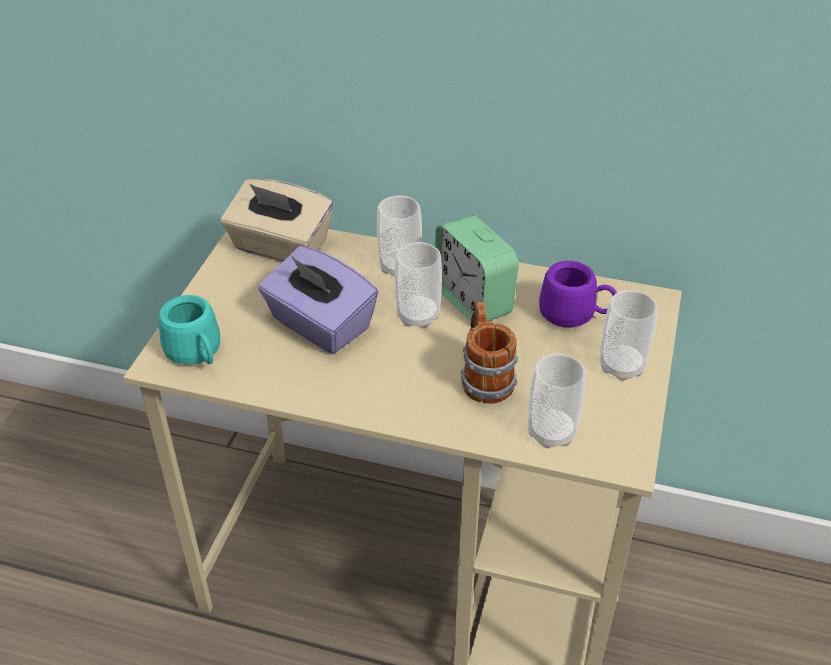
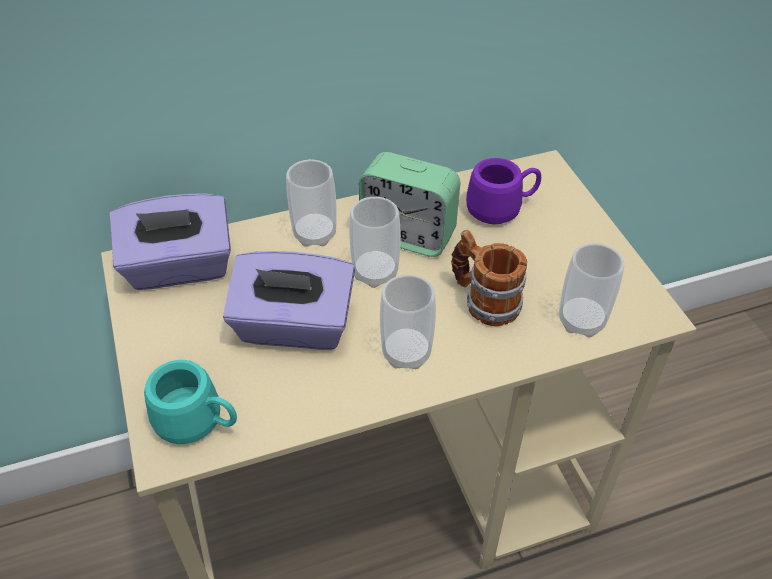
camera: 35 degrees left, 5 degrees up
beige tissue box [221,178,333,262] -> purple tissue box [110,193,231,290]
cup [600,290,658,381] -> cup moved to [380,274,436,369]

